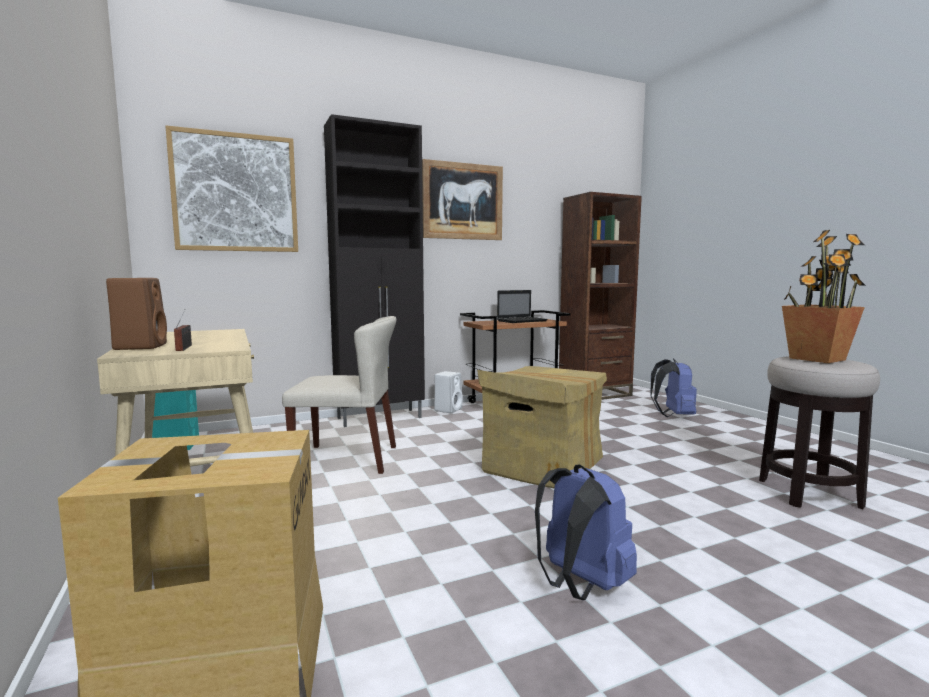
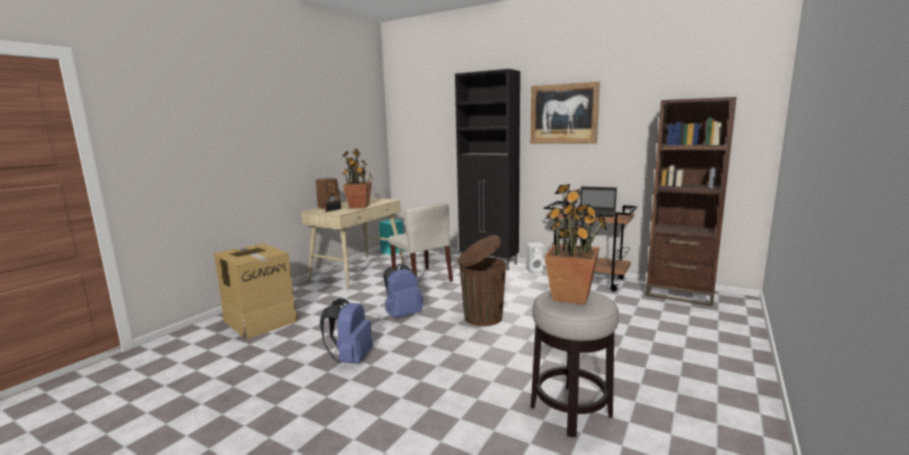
camera: 55 degrees right, 5 degrees up
picture [165,126,298,252] -> none
cardboard box [477,366,607,488] -> brown trash can [457,235,506,326]
blue backpack [650,358,697,417] -> blue backpack moved to [383,264,424,318]
none -> potted plant [342,149,372,208]

